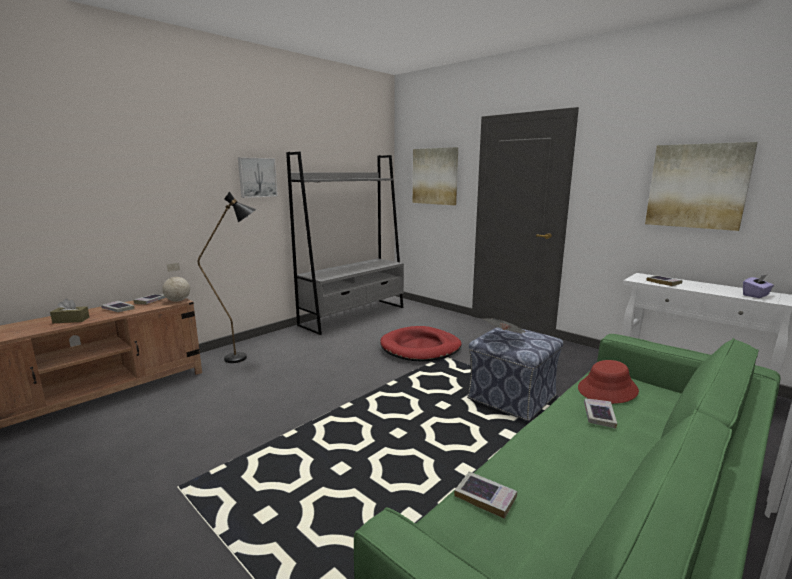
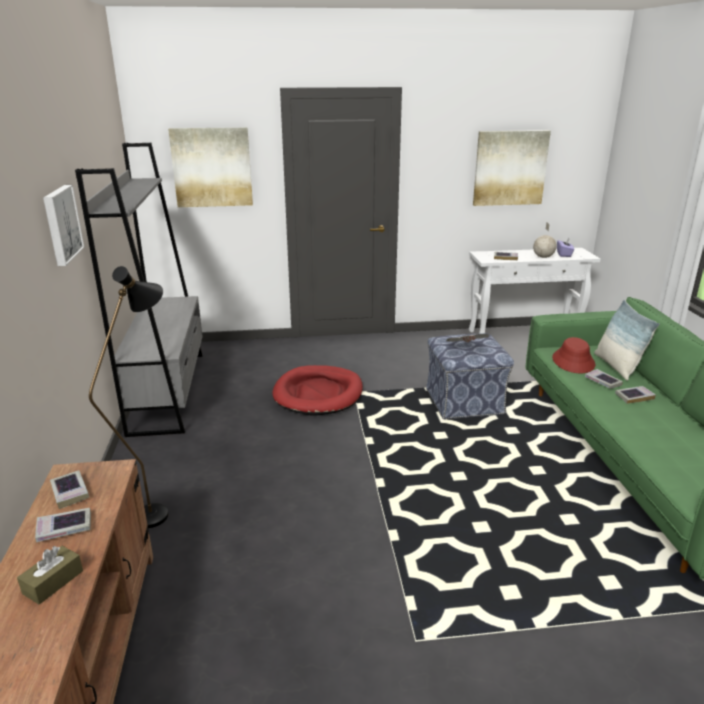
camera: 50 degrees left, 10 degrees up
globe [162,263,190,302] -> globe moved to [533,222,557,258]
book [454,471,517,519] -> book moved to [615,386,656,404]
none -> pillow [594,299,660,381]

